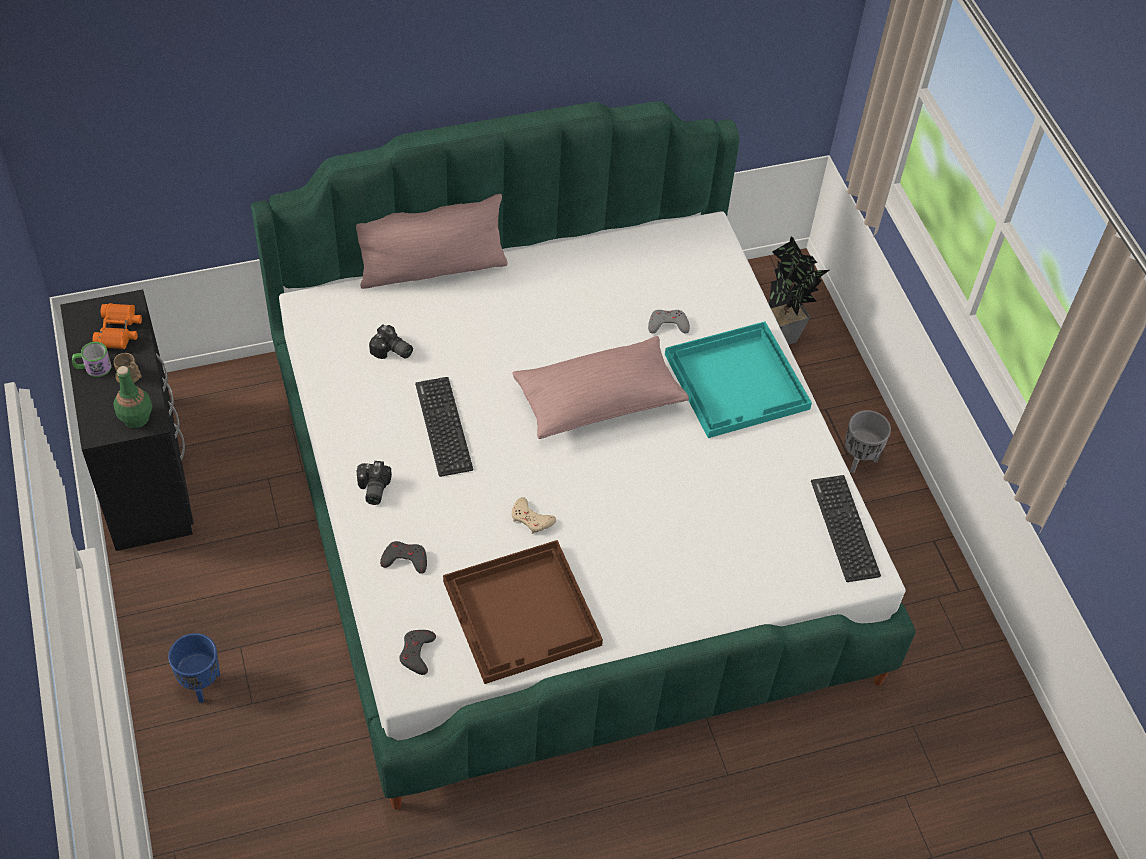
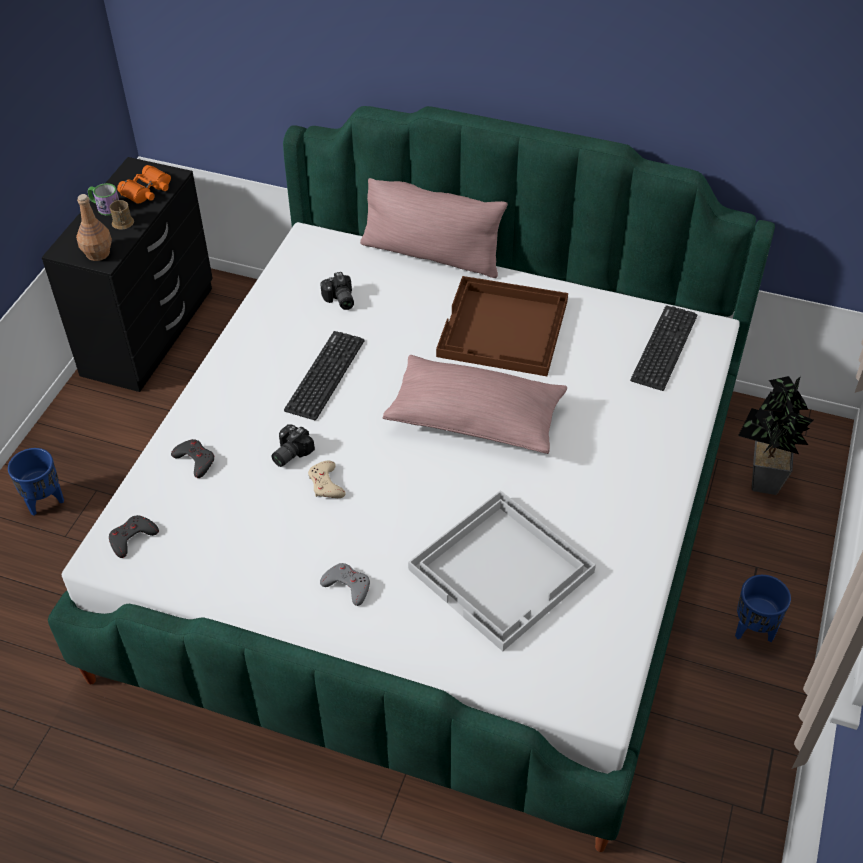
camera: 40 degrees right, 5 degrees down
green bottle [113,366,152,428] -> brown bottle [76,194,112,261]
camera [357,461,392,505] -> camera moved to [271,424,315,467]
brown tray [443,540,603,684] -> brown tray moved to [436,276,568,376]
grey game controller [648,310,690,333] -> grey game controller moved to [320,563,370,606]
turquoise tray [665,322,812,438] -> none
keyboard [811,475,881,582] -> keyboard moved to [630,305,697,391]
grey planter [845,410,891,474] -> blue planter [735,575,791,642]
none -> white tray [408,490,596,651]

